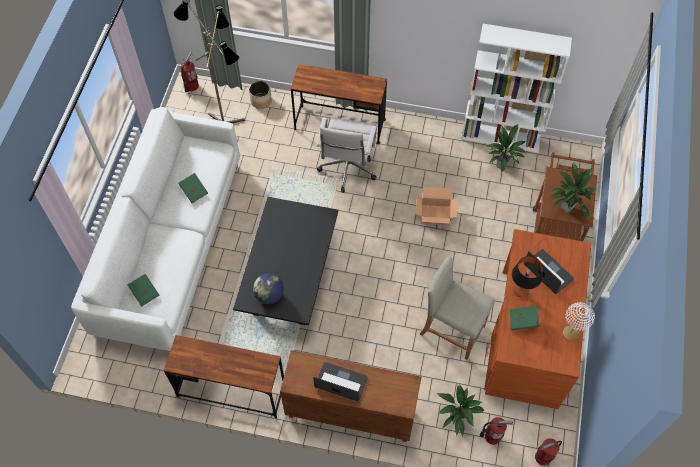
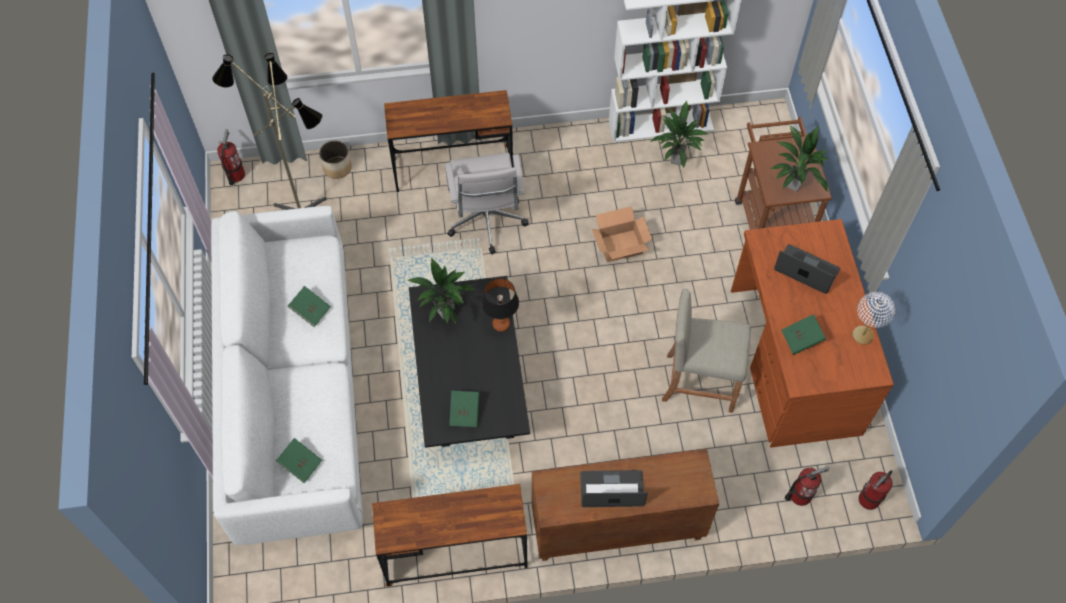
camera: 20 degrees left, 0 degrees up
globe [253,273,284,304] -> green book [449,391,480,427]
potted plant [436,385,485,436] -> potted plant moved to [408,257,475,324]
table lamp [512,256,543,298] -> table lamp moved to [482,278,519,332]

